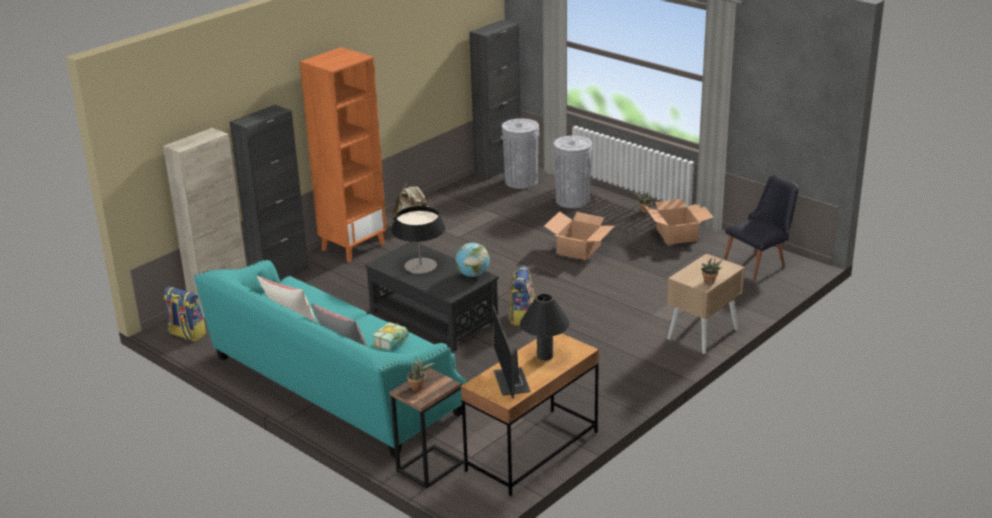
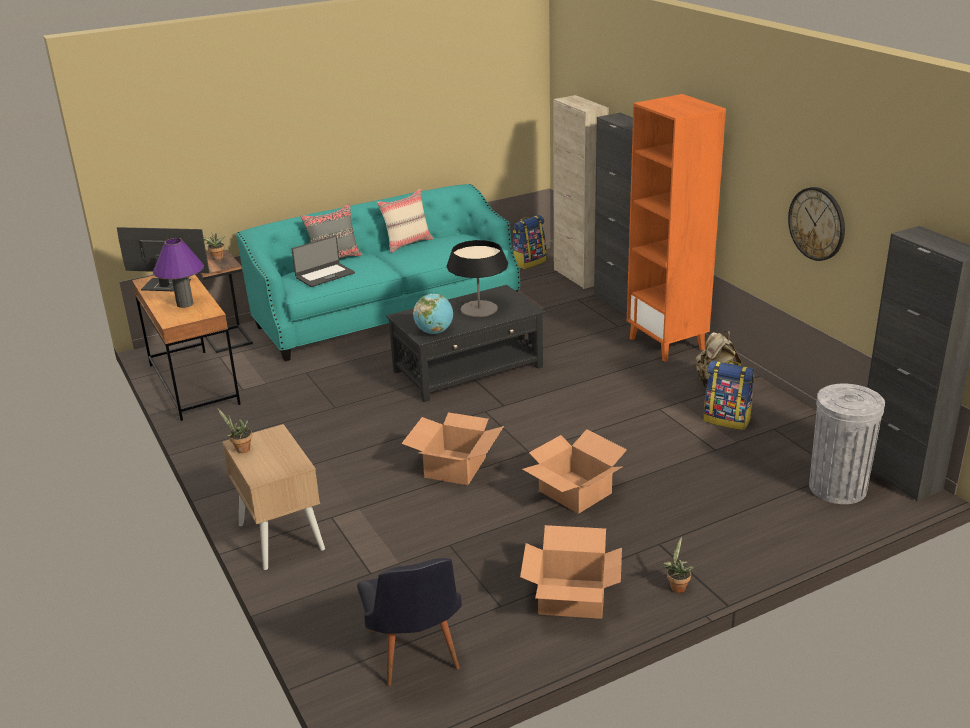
camera: 110 degrees right, 0 degrees up
book [372,322,408,351] -> laptop [292,235,355,287]
backpack [508,265,535,326] -> backpack moved to [704,360,754,430]
black table lamp [520,294,570,361] -> purple table lamp [153,238,204,308]
grey trash can [553,136,593,208] -> none
none -> cardboard box [401,412,504,485]
none -> wall clock [788,187,845,261]

